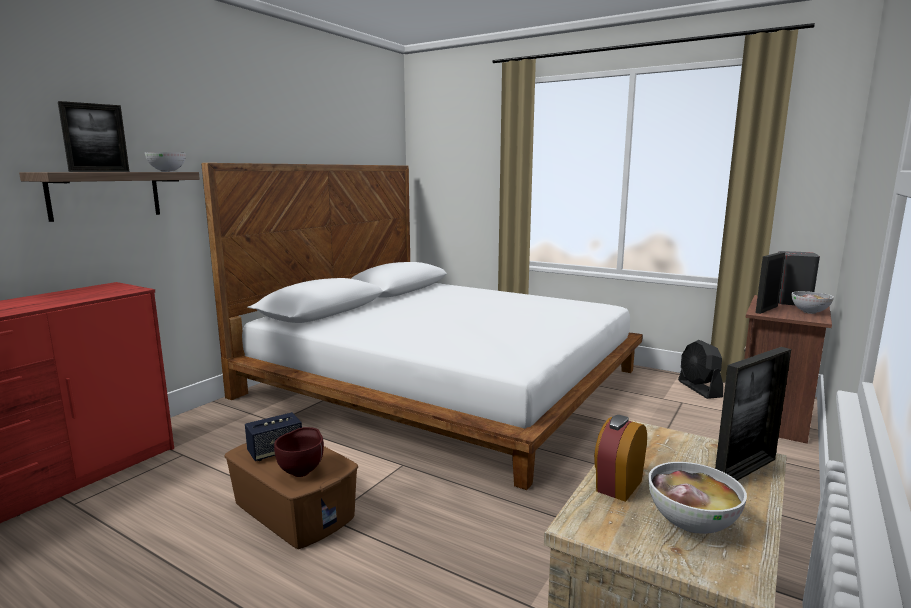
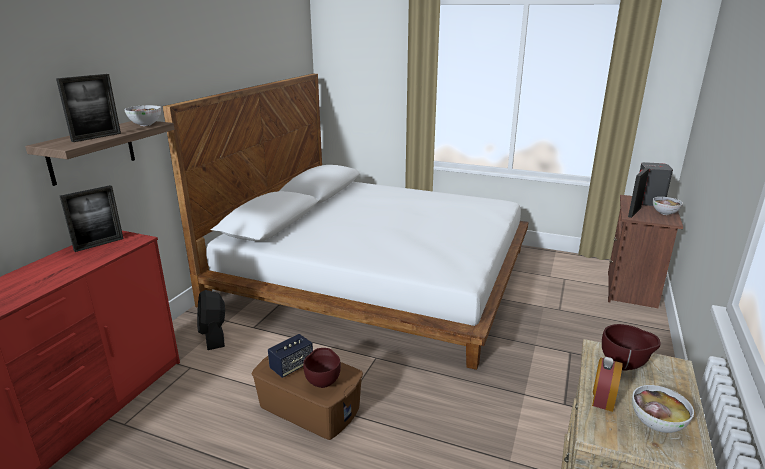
camera: 10 degrees left, 10 degrees up
black fan [678,340,723,399] -> black fan moved to [197,290,225,350]
picture frame [715,347,791,481] -> picture frame moved to [60,185,124,252]
none -> brown bowl [602,324,661,371]

